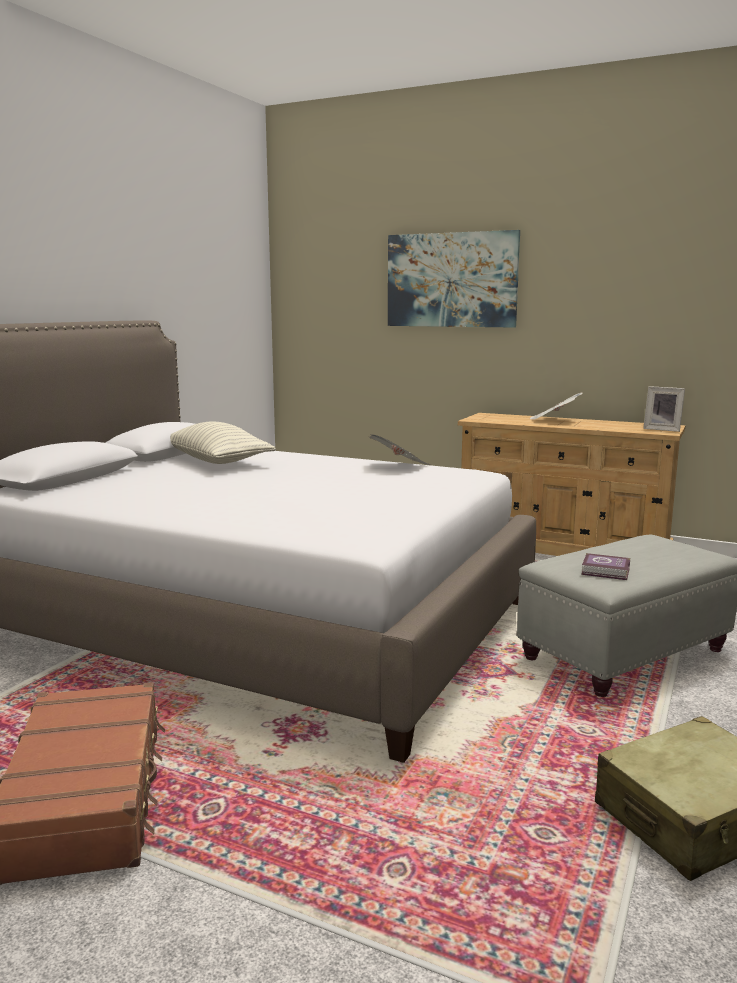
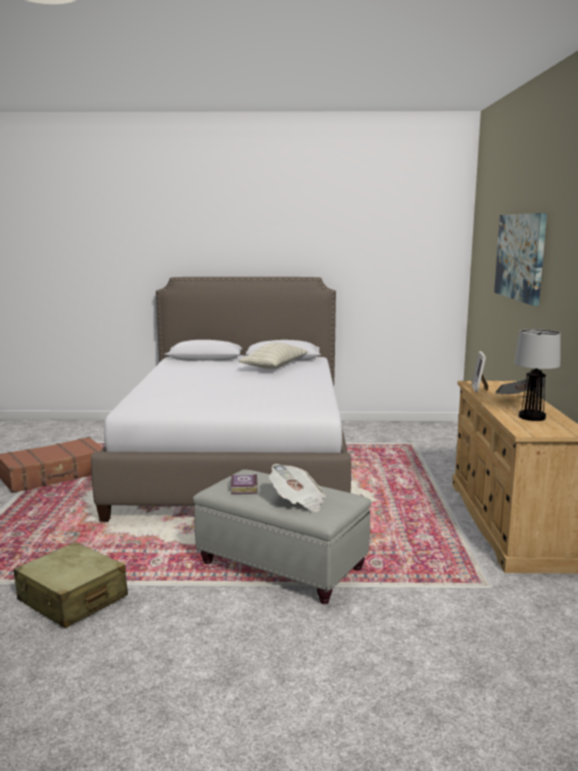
camera: 65 degrees right, 0 degrees up
newspaper [369,434,431,465] -> newspaper moved to [269,464,326,512]
picture frame [643,386,685,432] -> picture frame moved to [472,351,488,393]
none -> table lamp [514,329,561,421]

